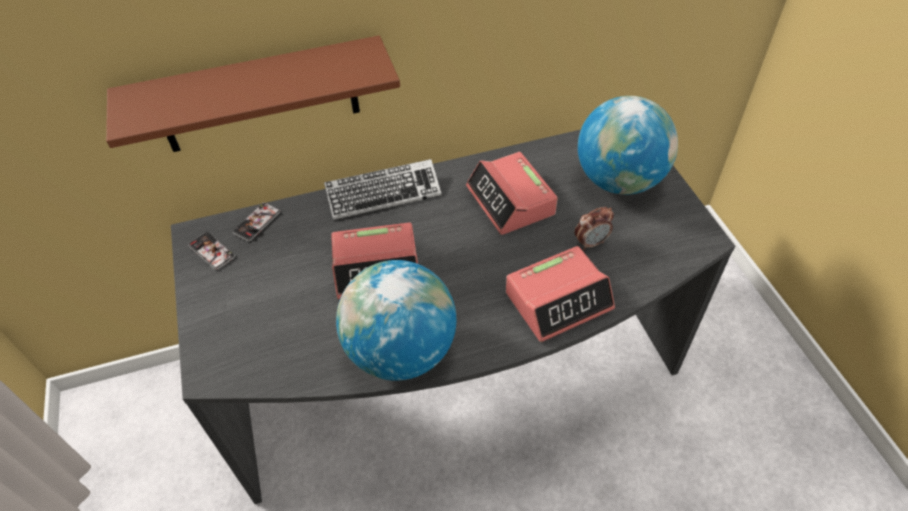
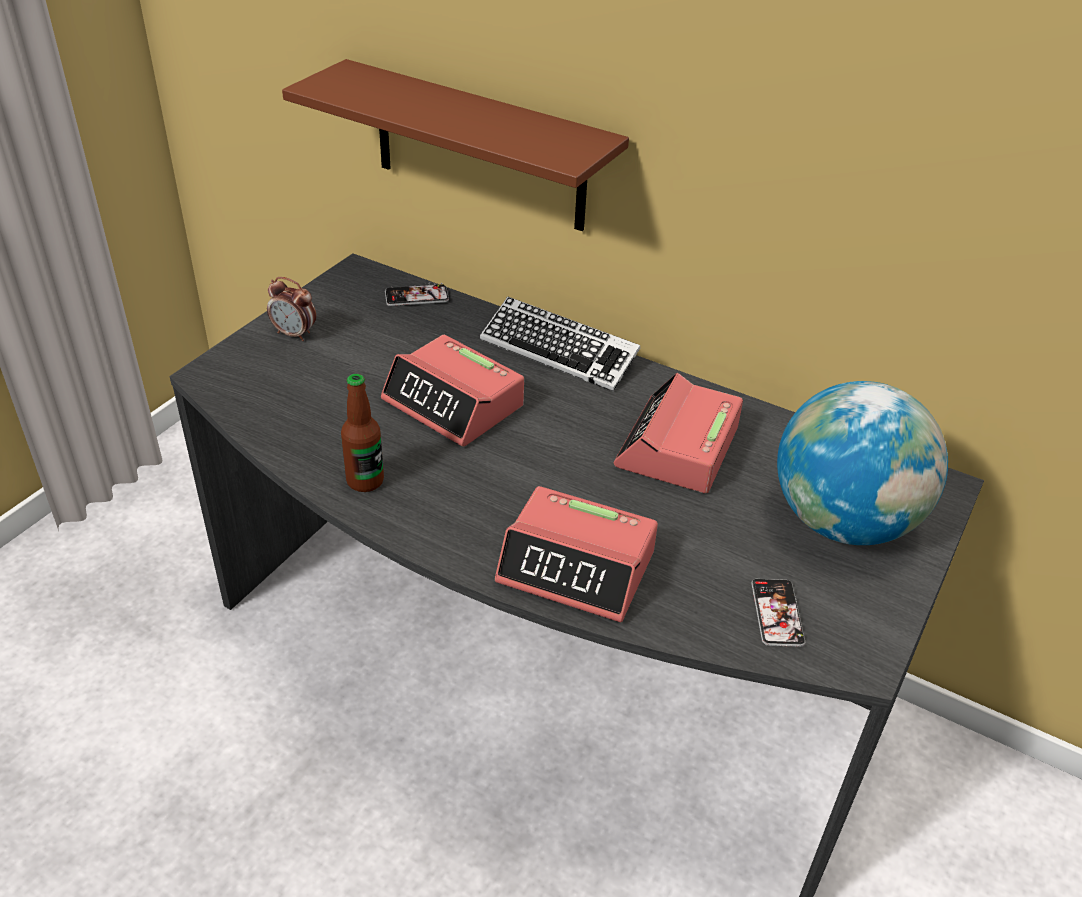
camera: 45 degrees right, 10 degrees down
phone [188,232,235,270] -> phone moved to [751,579,805,647]
globe [336,260,456,381] -> bottle [341,374,384,492]
alarm clock [575,207,614,250] -> alarm clock moved to [267,277,316,341]

